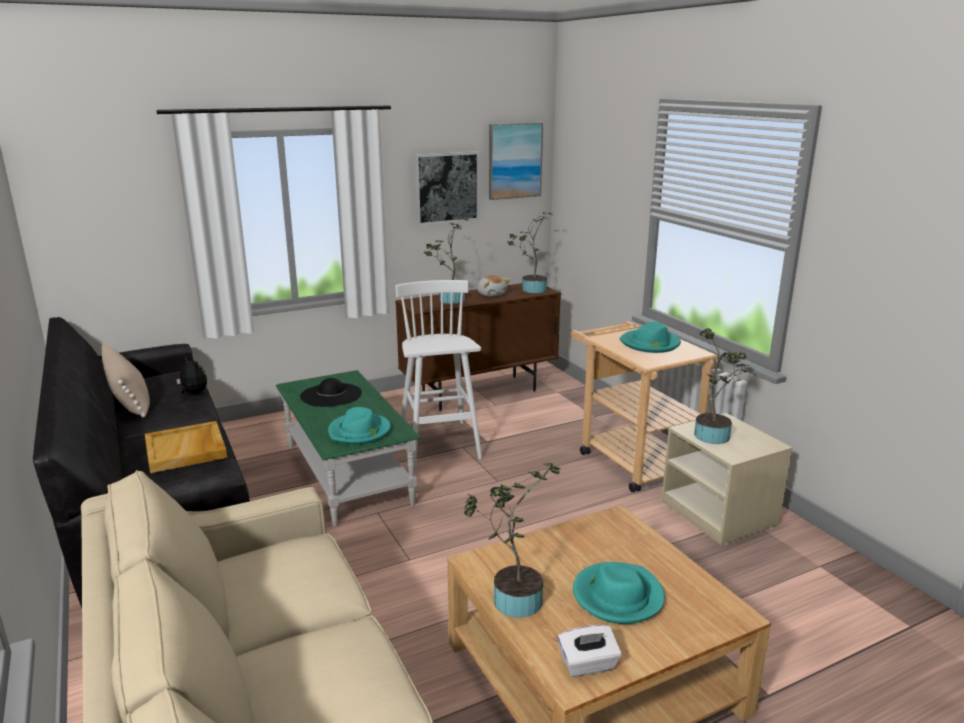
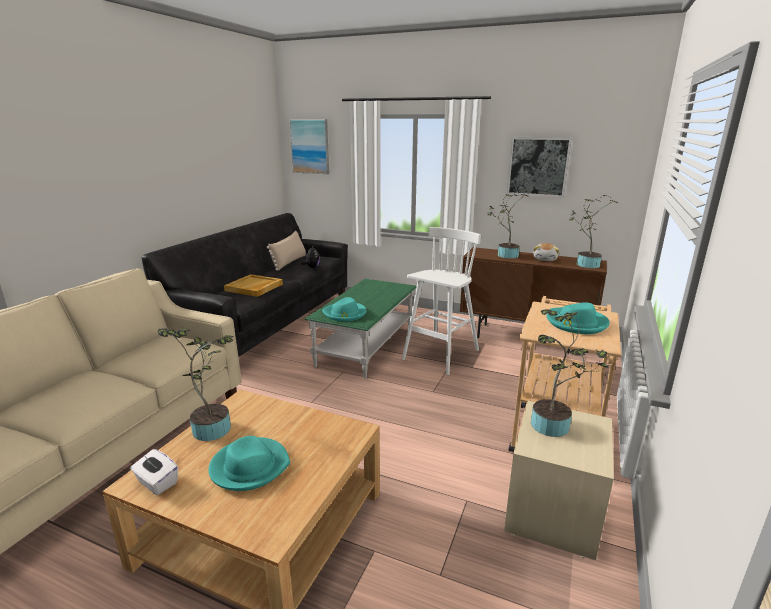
camera: 50 degrees right, 0 degrees up
black hat [300,378,362,407] -> none
picture [489,122,543,200] -> picture moved to [289,119,329,174]

